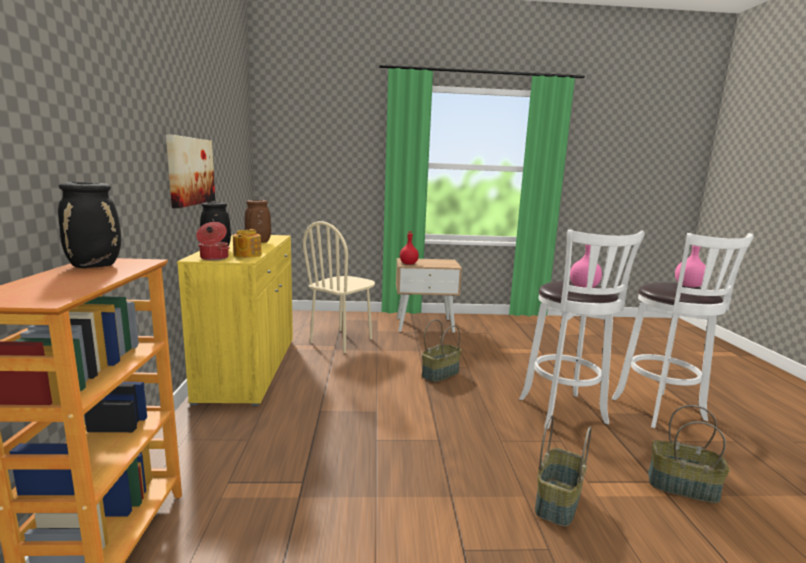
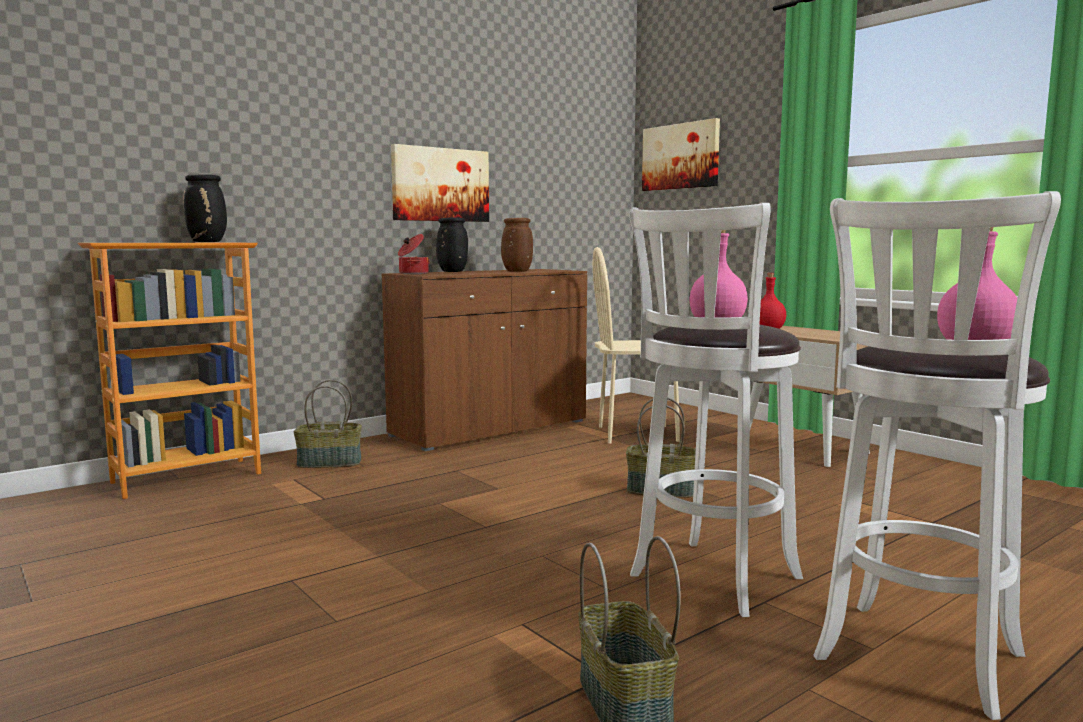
camera: 55 degrees right, 5 degrees down
yellow cabinet [177,235,293,406] -> brown cabinet [382,269,587,451]
teapot [233,229,262,258] -> none
basket [535,415,592,527] -> basket moved to [294,380,362,468]
none -> picture [642,118,720,191]

